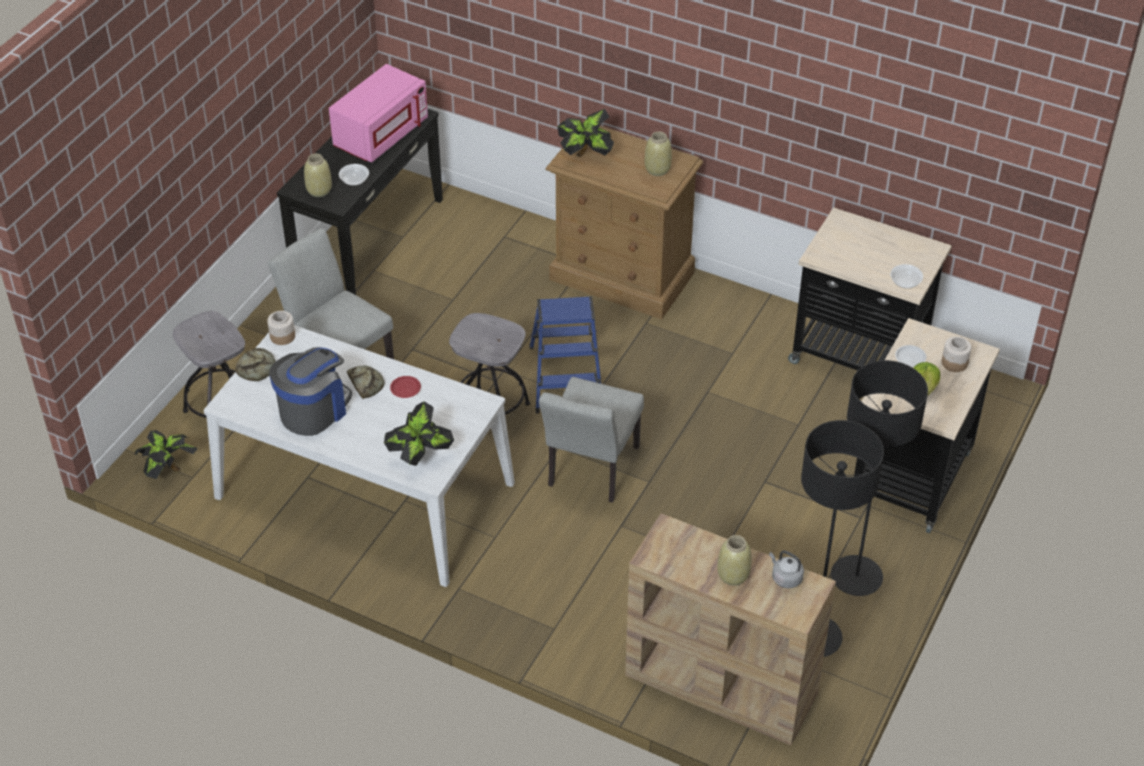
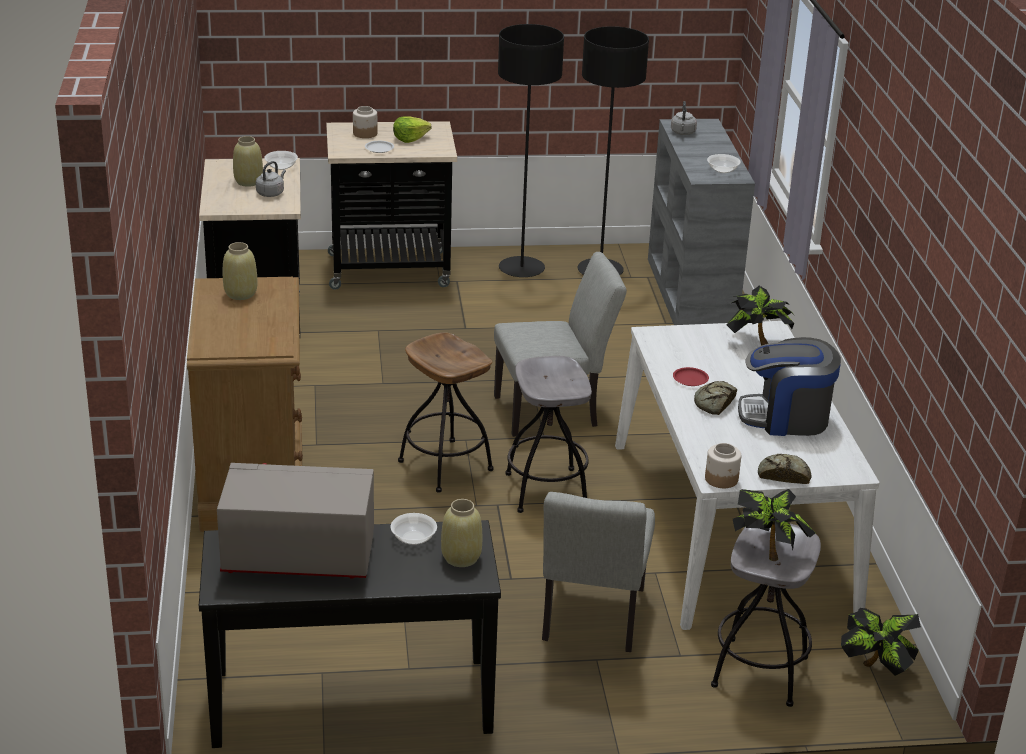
camera: 125 degrees left, 15 degrees down
pink microwave [329,64,428,163] -> grey microwave [217,463,374,579]
blue step ladder [529,296,601,413] -> brown stool [398,332,494,493]
potted plant [557,109,614,157] -> potted plant moved to [733,489,815,561]
brown bookcase [625,513,836,745] -> grey bookcase [648,119,755,325]
beige vase [717,535,752,586] -> beige vase moved to [233,136,263,187]
none -> grey kettle [256,161,286,197]
none -> bowl [707,154,741,173]

